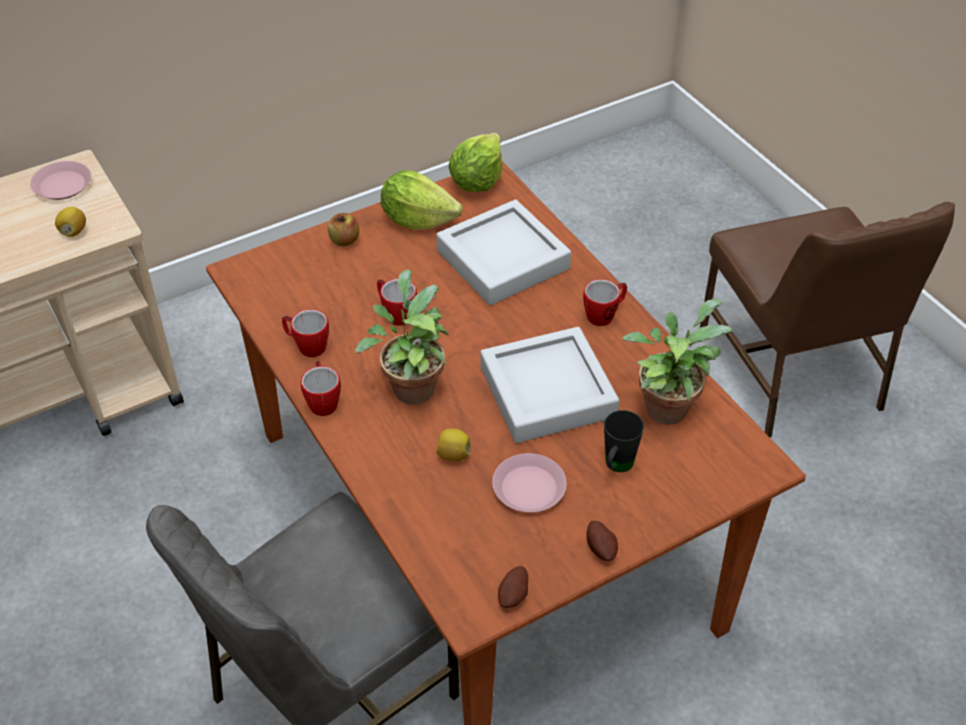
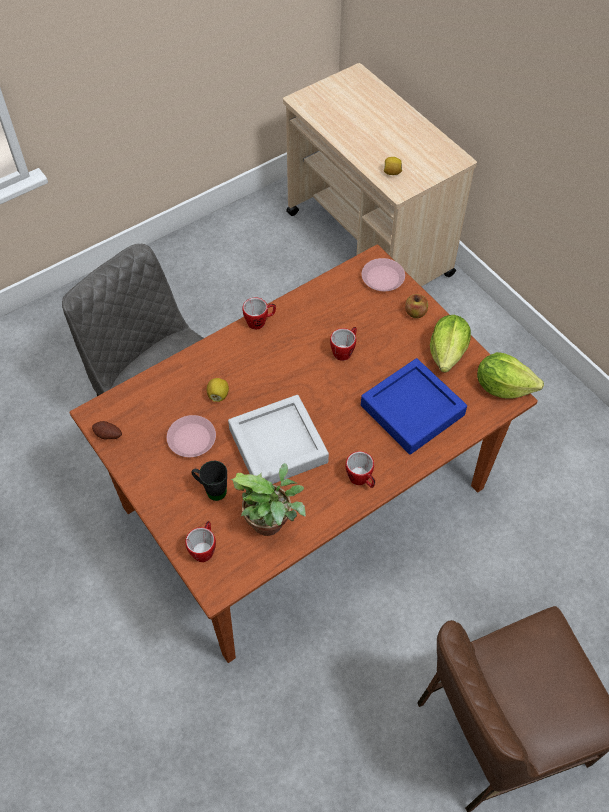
camera: 85 degrees right, 10 degrees up
pink plate [30,161,91,200] -> pink plate moved to [362,258,405,291]
mug [282,309,329,357] -> mug moved to [185,521,216,562]
potted plant [355,269,448,405] -> none
grey tray [436,199,571,305] -> blue tray [361,358,467,455]
potato [586,521,618,561] -> none

